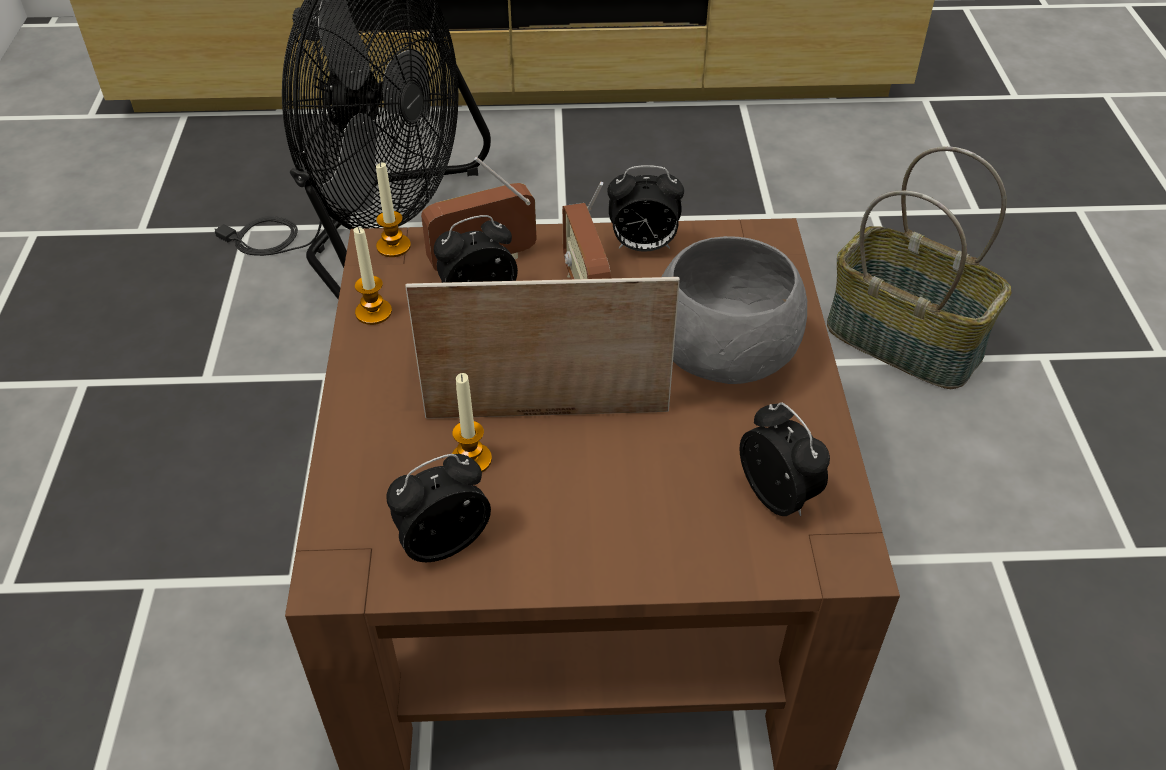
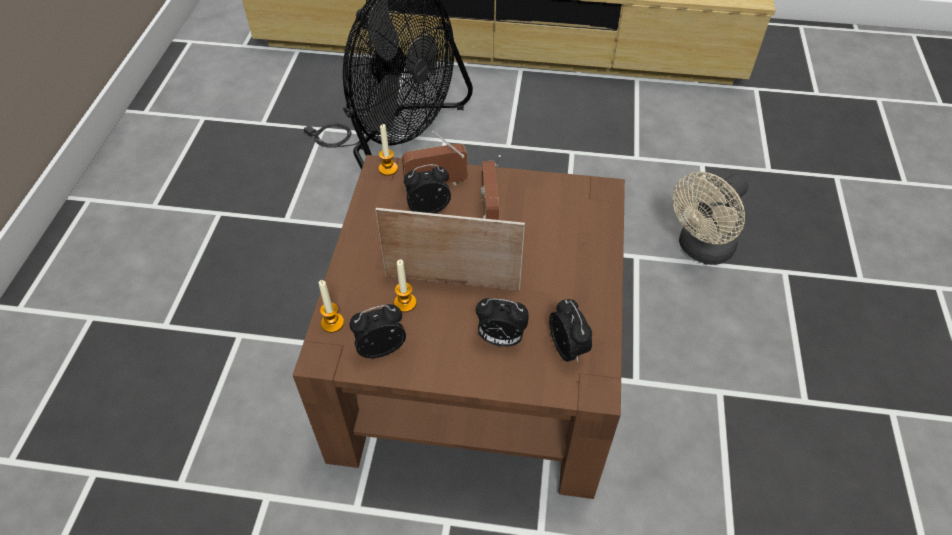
camera: 10 degrees right, 5 degrees up
candle [353,227,392,325] -> candle moved to [319,280,344,333]
alarm clock [607,165,684,252] -> alarm clock moved to [476,298,529,347]
grey bowl [662,236,807,384] -> none
basket [827,146,1012,389] -> beige fan [673,172,749,265]

